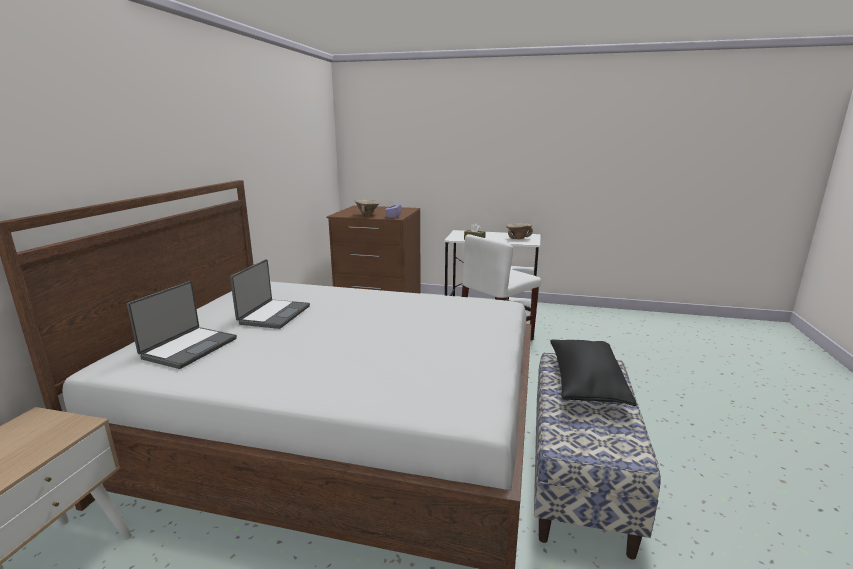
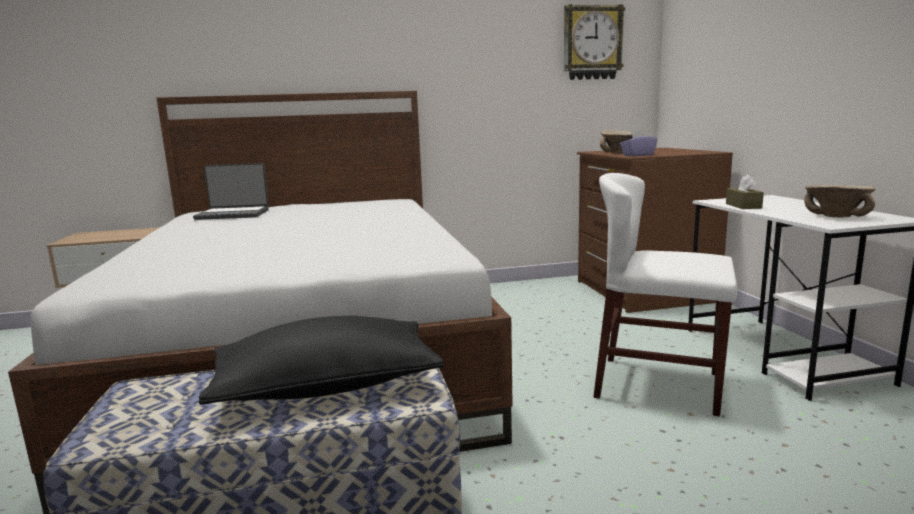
camera: 65 degrees right, 5 degrees down
laptop [230,259,310,329] -> none
none -> wall clock [564,4,625,80]

